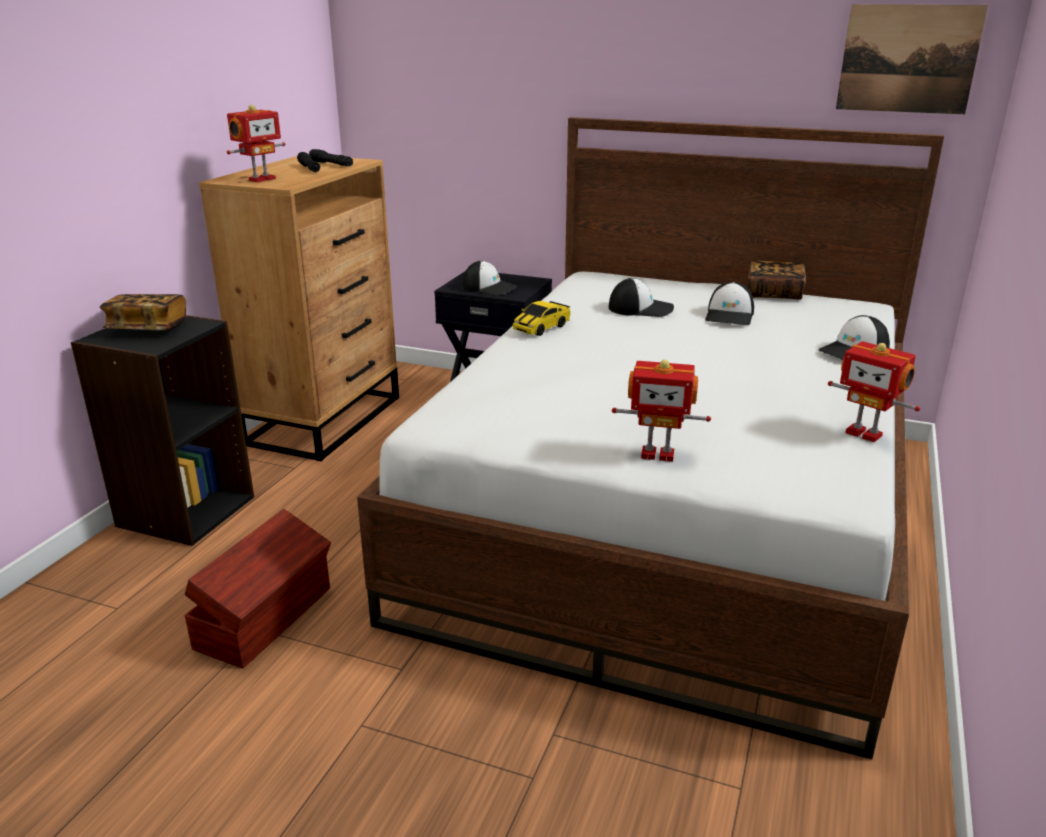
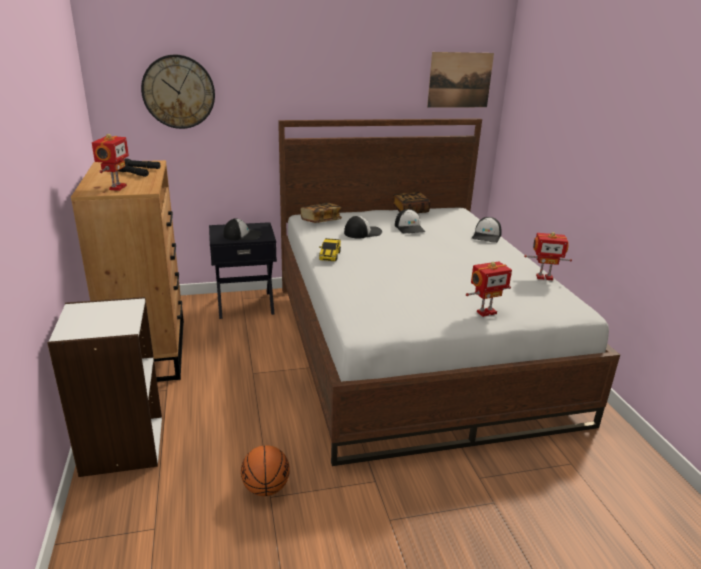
camera: 35 degrees left, 0 degrees up
black bookcase [71,315,254,546] -> white bookcase [47,297,162,477]
book [100,294,186,330] -> book moved to [300,203,342,223]
brown storage box [184,509,331,668] -> basketball [241,445,290,496]
none -> wall clock [141,54,215,129]

